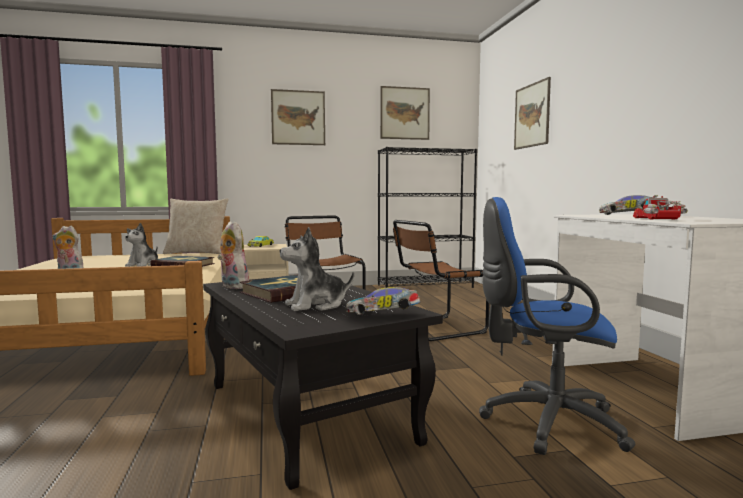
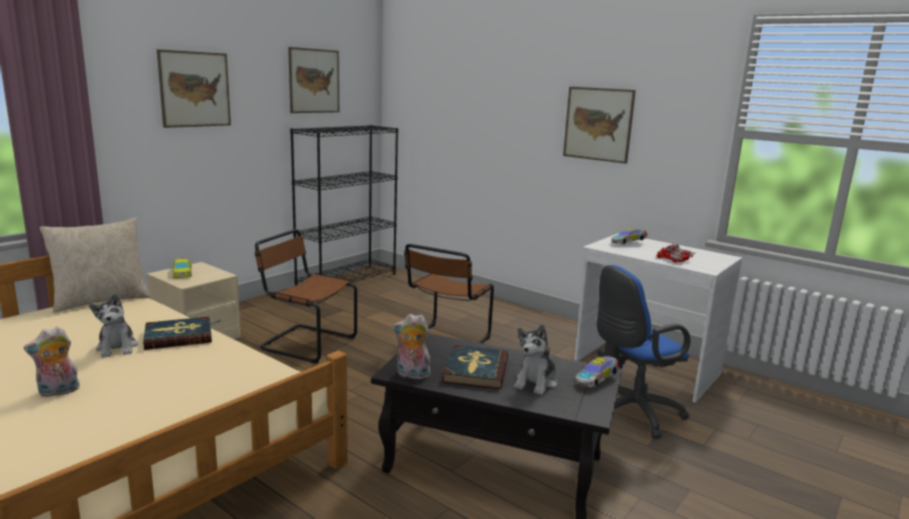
camera: 40 degrees left, 10 degrees up
picture [514,77,551,150] -> picture moved to [563,87,636,164]

